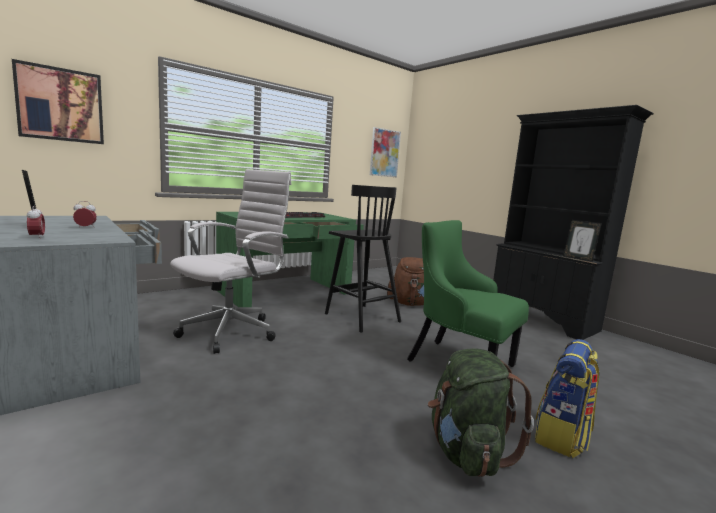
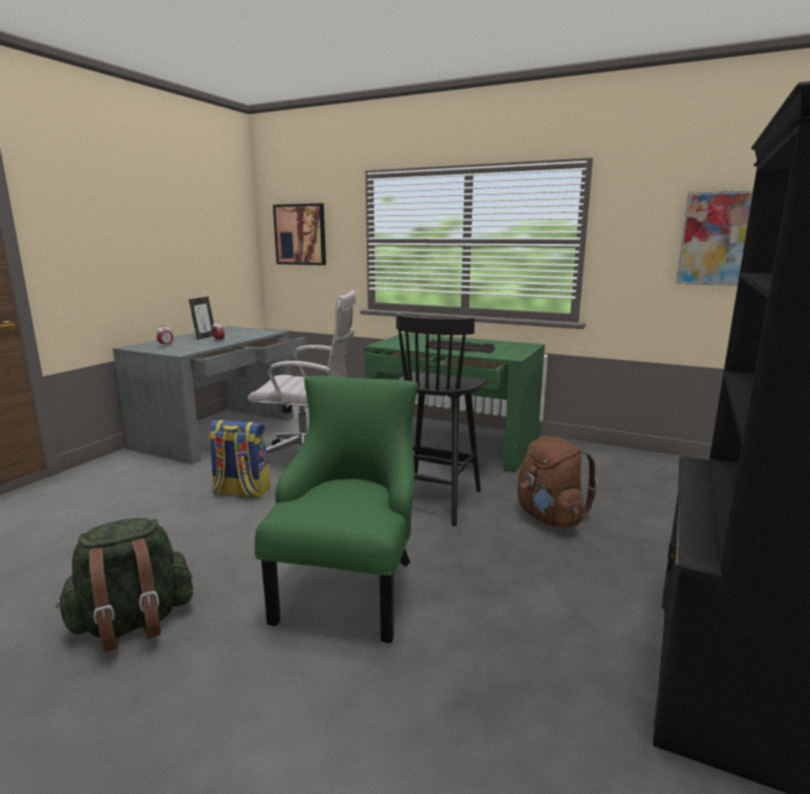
camera: 65 degrees right, 5 degrees up
backpack [535,339,600,458] -> backpack moved to [209,420,270,498]
picture frame [563,220,602,262] -> none

